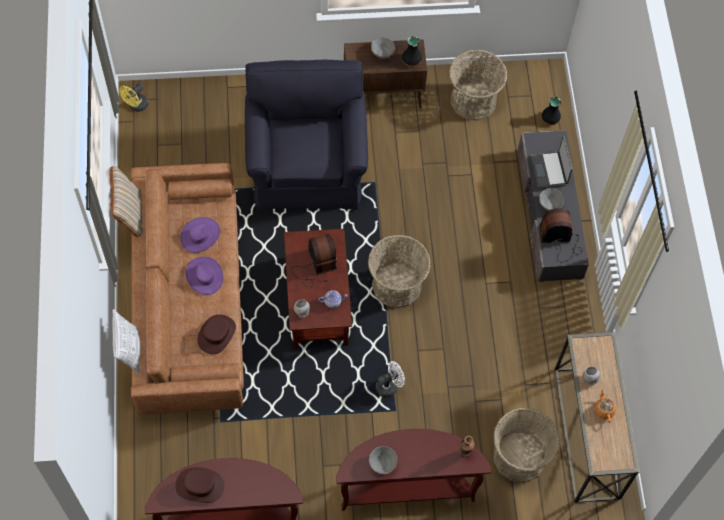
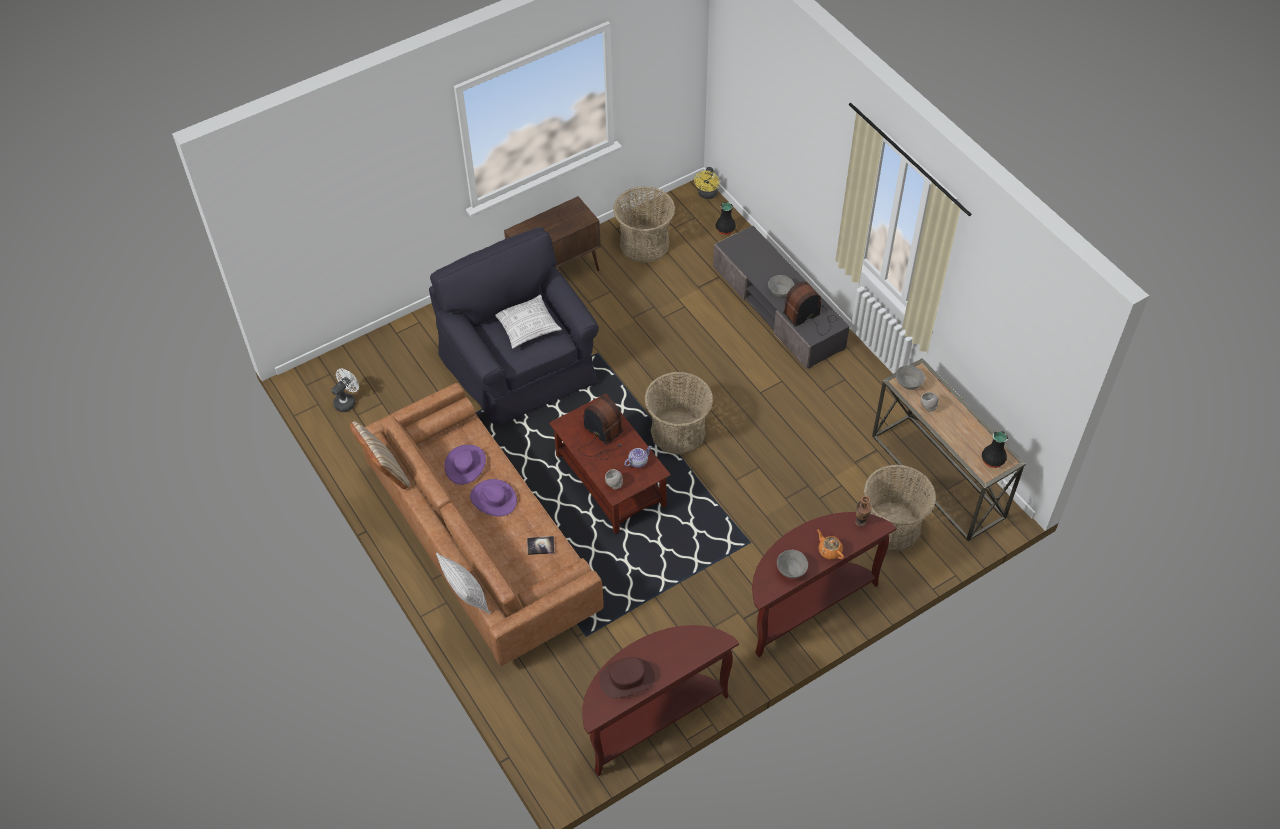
camera: 25 degrees left, 10 degrees down
yellow fan [119,83,149,112] -> yellow fan moved to [694,167,719,199]
brown hat [197,314,236,354] -> book [527,536,555,555]
grey bowl [371,37,395,59] -> grey bowl moved to [896,365,925,390]
white fan [376,361,405,397] -> white fan moved to [331,369,359,412]
black vase [402,36,422,67] -> black vase moved to [982,431,1008,468]
laptop [531,136,573,189] -> none
orange teapot [594,389,616,423] -> orange teapot moved to [817,529,844,560]
none -> pillow [495,295,562,348]

